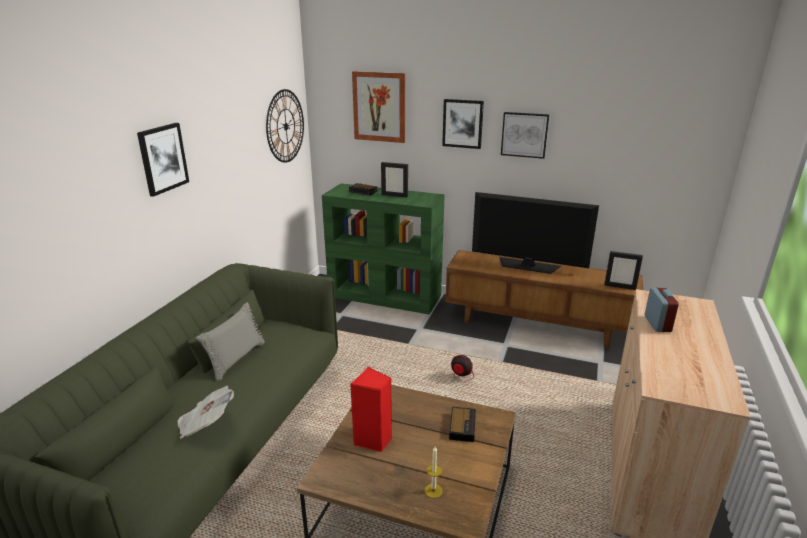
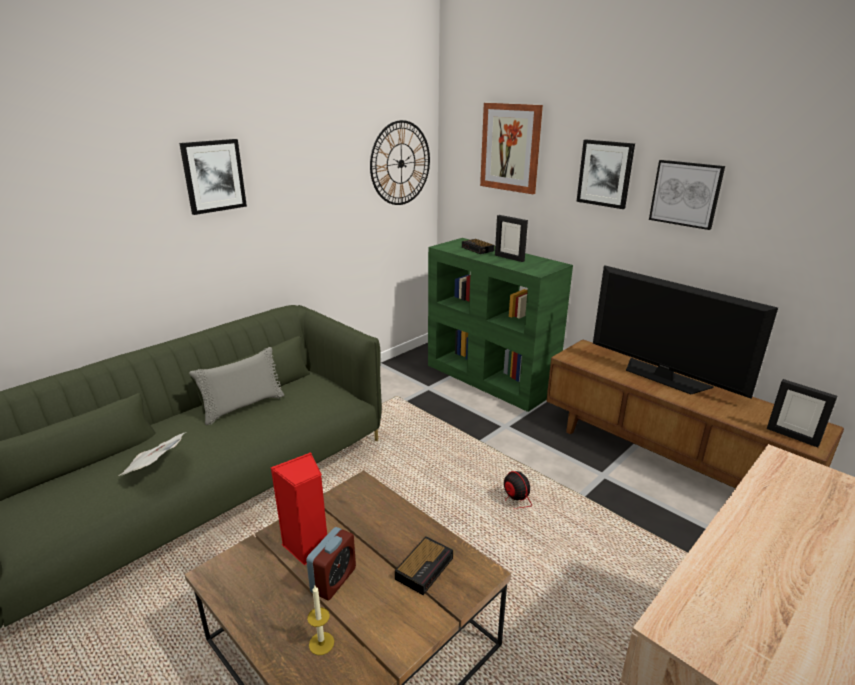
camera: 25 degrees right, 0 degrees up
alarm clock [645,288,679,332] -> alarm clock moved to [306,527,356,600]

